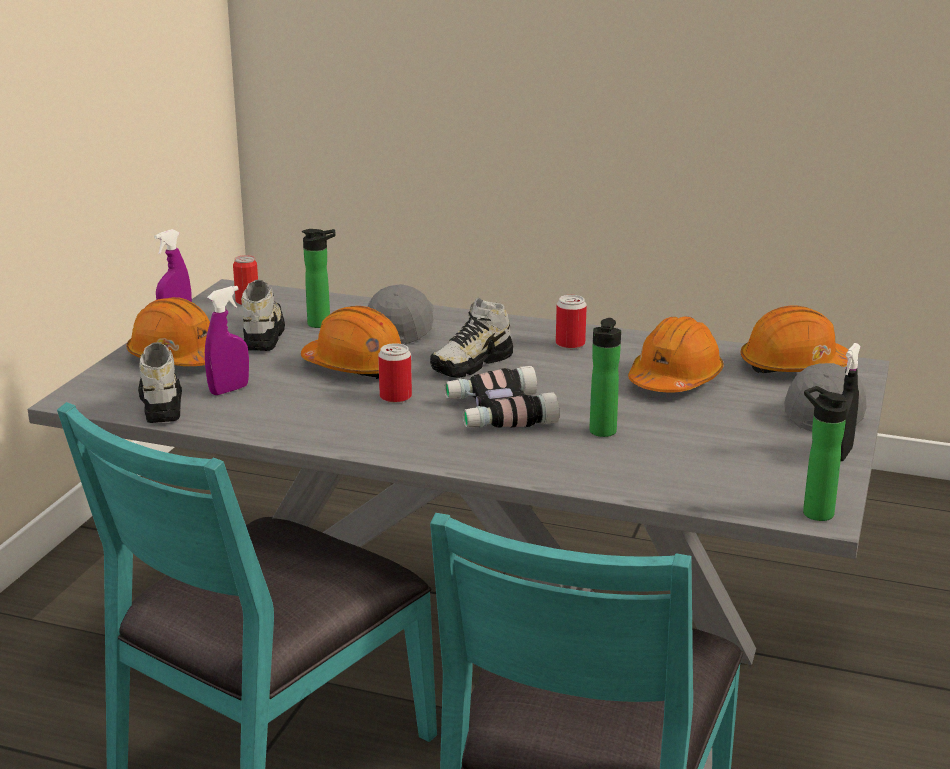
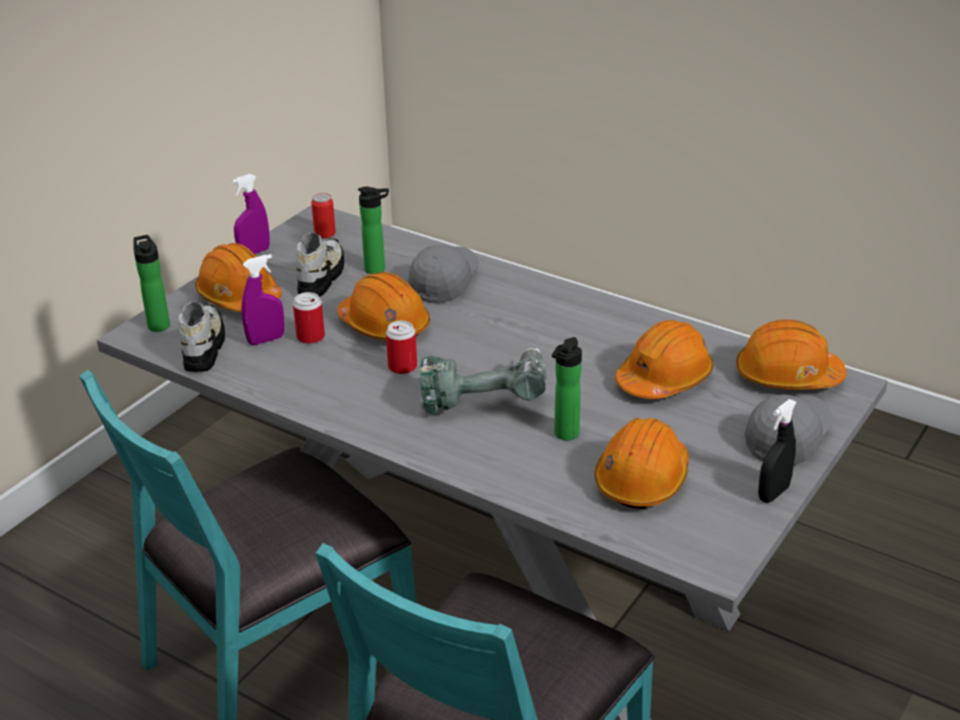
camera: 15 degrees right, 10 degrees up
shoe [430,297,513,378] -> none
binoculars [444,366,560,428] -> power drill [419,348,547,413]
can [556,295,587,349] -> can moved to [293,292,325,344]
bottle [803,386,847,521] -> bottle moved to [134,235,170,332]
none -> orange hard hat [594,418,689,509]

